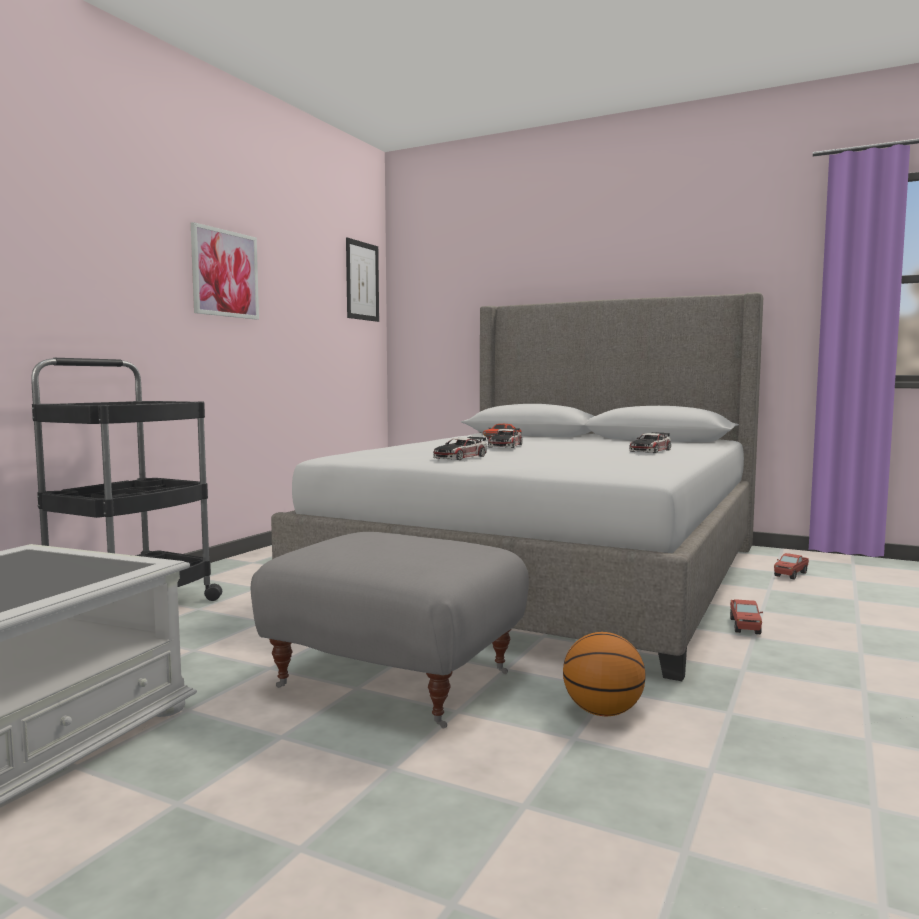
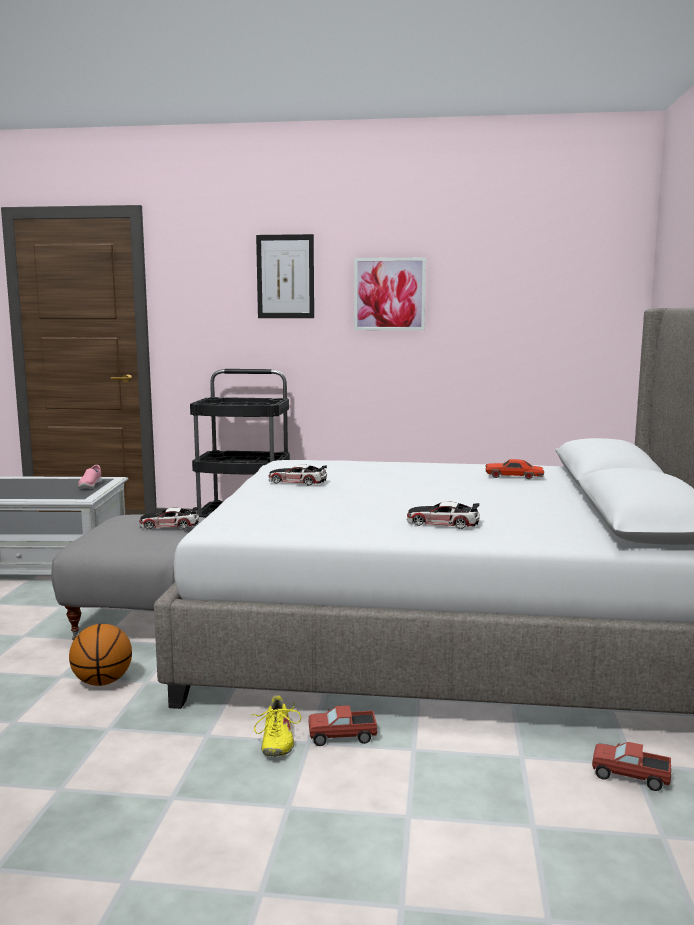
camera: 70 degrees right, 5 degrees up
picture [346,237,379,322] -> picture moved to [256,234,314,318]
toy car [488,428,523,448] -> toy car moved to [139,507,199,529]
none -> pink shoe [78,465,102,489]
none -> yellow shoe [252,695,301,757]

